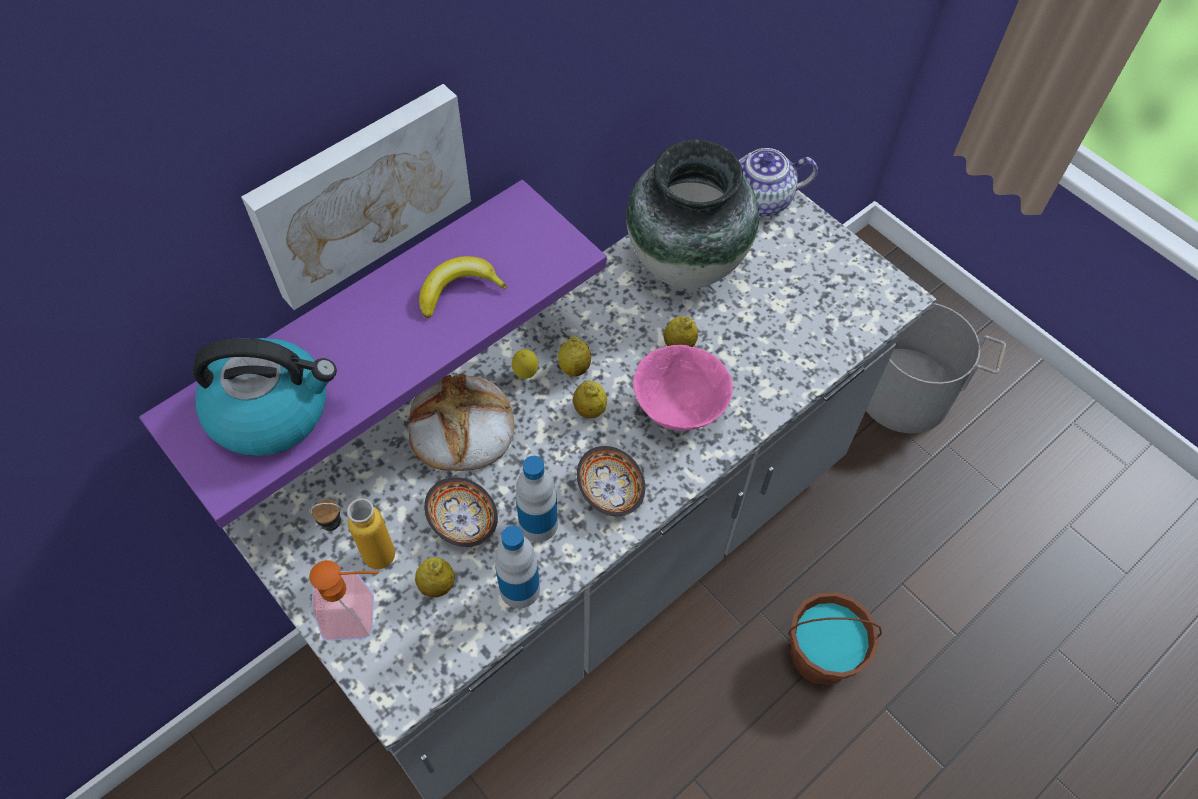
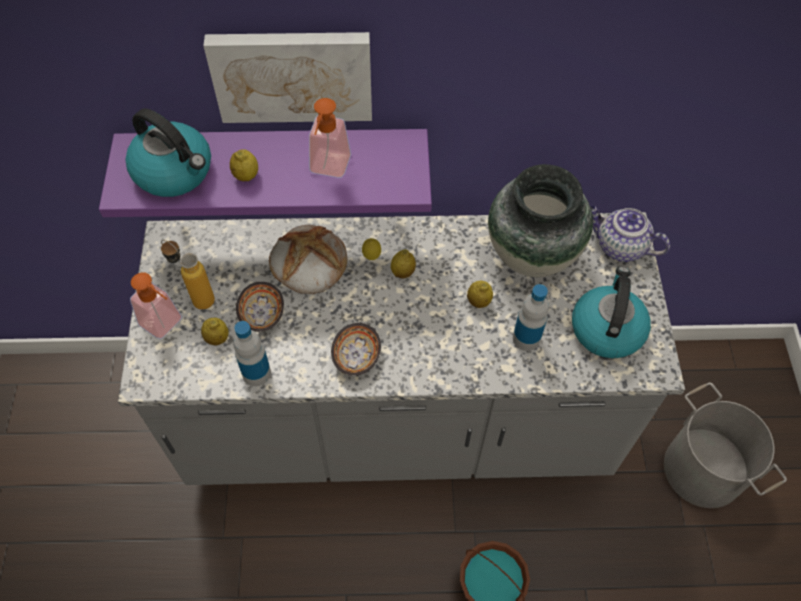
camera: 40 degrees right, 0 degrees up
banana [419,256,508,318] -> soap dispenser [309,98,351,178]
bottle [516,456,558,542] -> bottle moved to [513,284,549,351]
lemon [573,381,607,418] -> lemon moved to [230,149,258,181]
pink bowl [633,345,733,431] -> none
none -> kettle [572,267,651,358]

